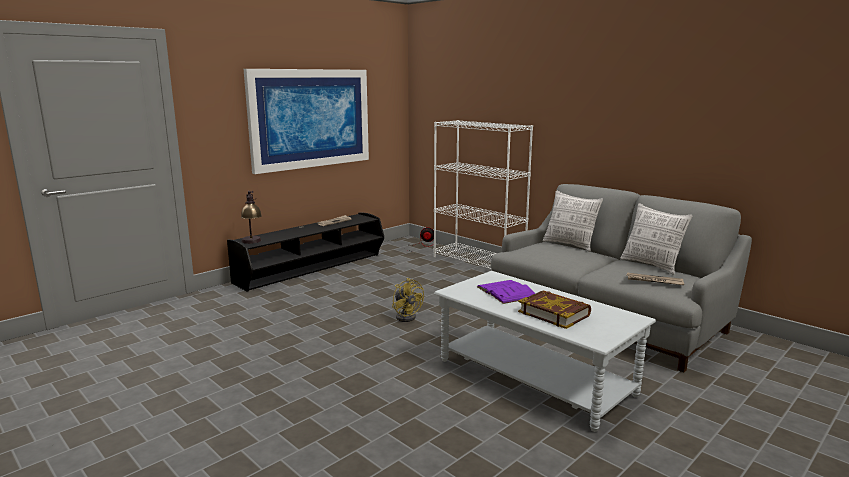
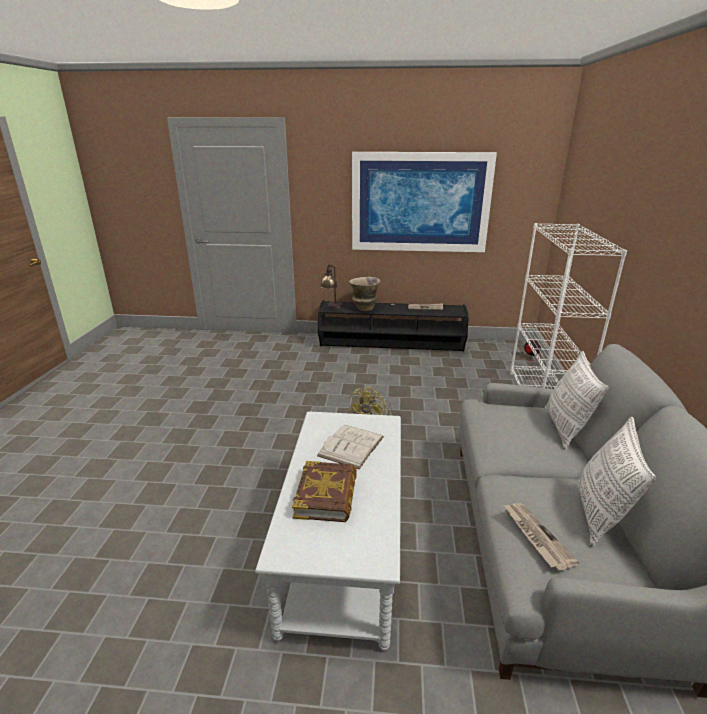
camera: 50 degrees right, 10 degrees up
purple book [477,280,535,304] -> white book [317,425,384,469]
none -> vase [349,277,381,311]

